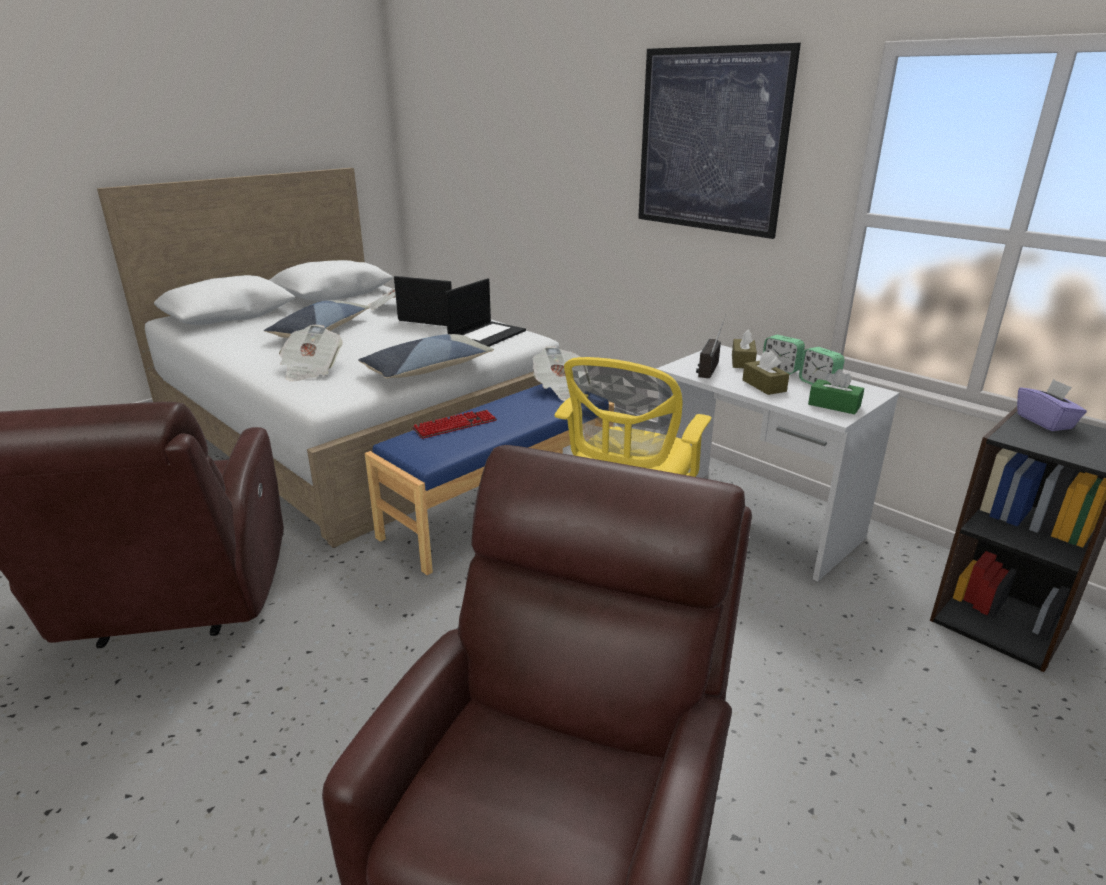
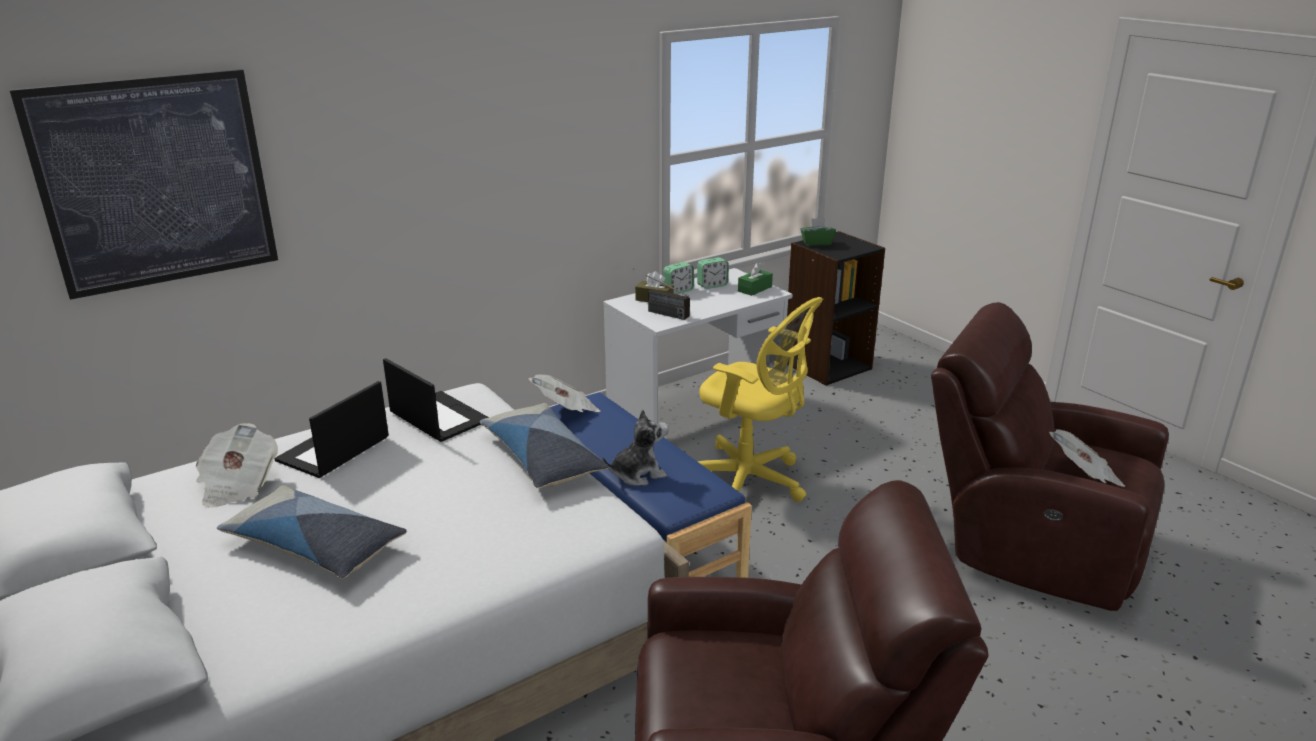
camera: 80 degrees left, 0 degrees up
newspaper [279,325,343,381] -> newspaper moved to [1049,429,1125,487]
keyboard [412,410,497,439] -> plush toy [602,409,669,486]
picture [638,43,801,239] -> picture moved to [9,69,278,300]
brown tissue box [742,351,790,395] -> none
purple tissue box [1017,379,1087,431] -> green tissue box [800,218,836,246]

